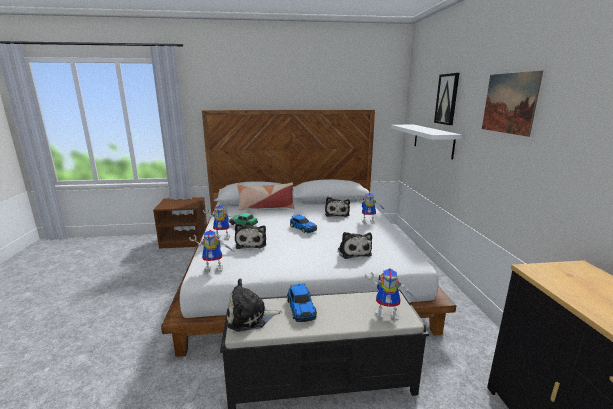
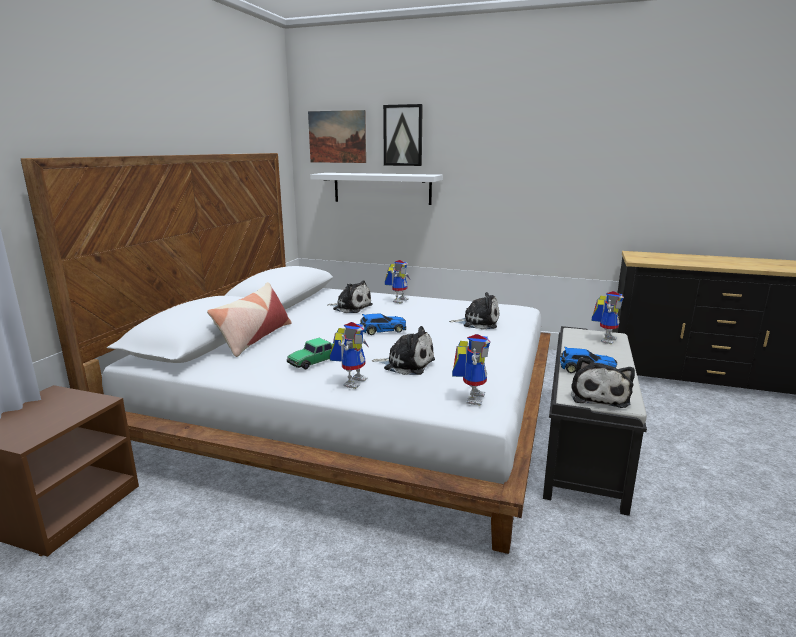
camera: 65 degrees left, 0 degrees up
picture [482,71,543,137] -> picture moved to [308,110,366,163]

